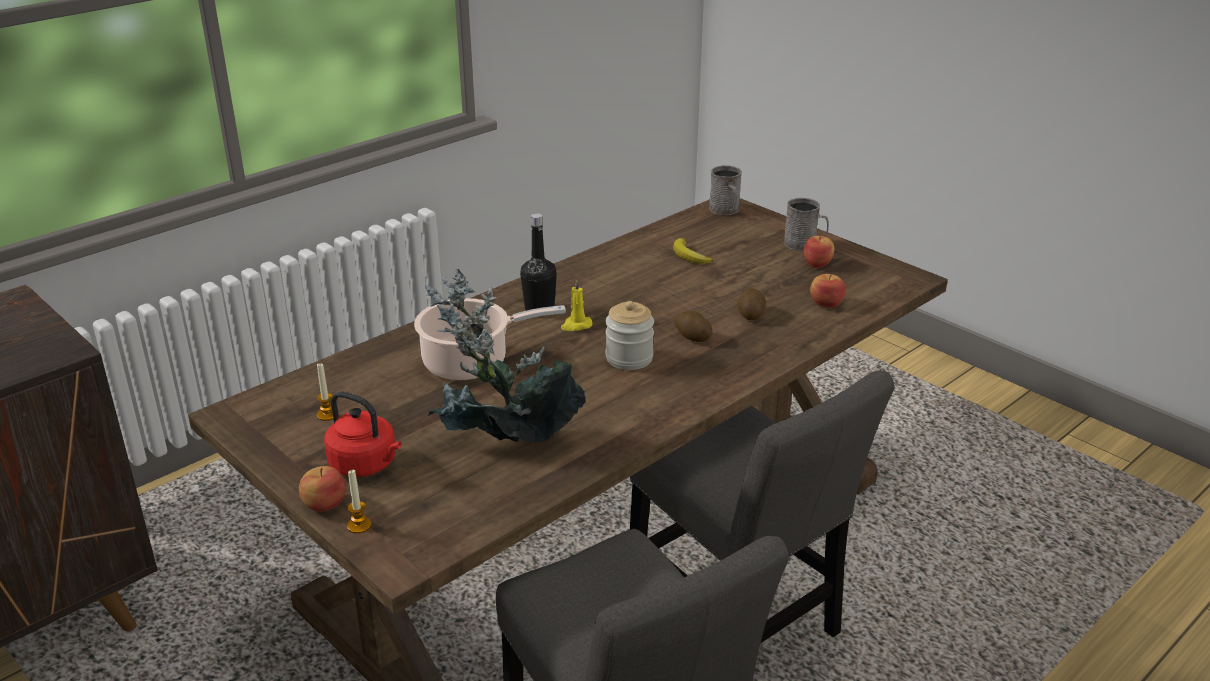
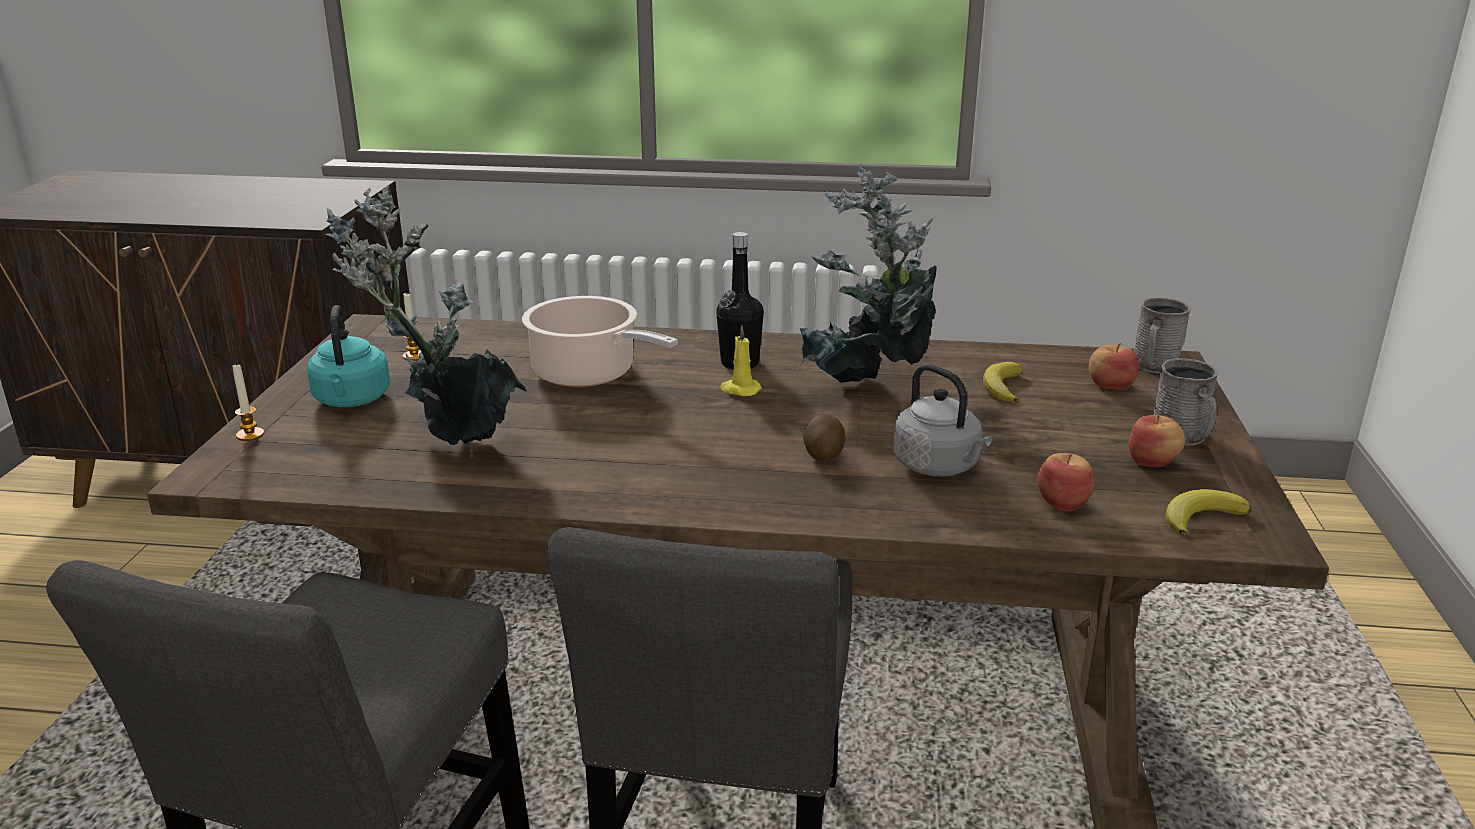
camera: 50 degrees right, 5 degrees down
apple [299,466,346,512] -> apple moved to [1089,343,1139,390]
red kettle [324,392,401,477] -> turquoise kettle [307,305,390,407]
jar [605,301,654,370] -> none
potato [738,289,766,320] -> grey kettle [894,364,992,477]
none -> potted plant [798,164,937,383]
none -> banana [1165,489,1250,537]

